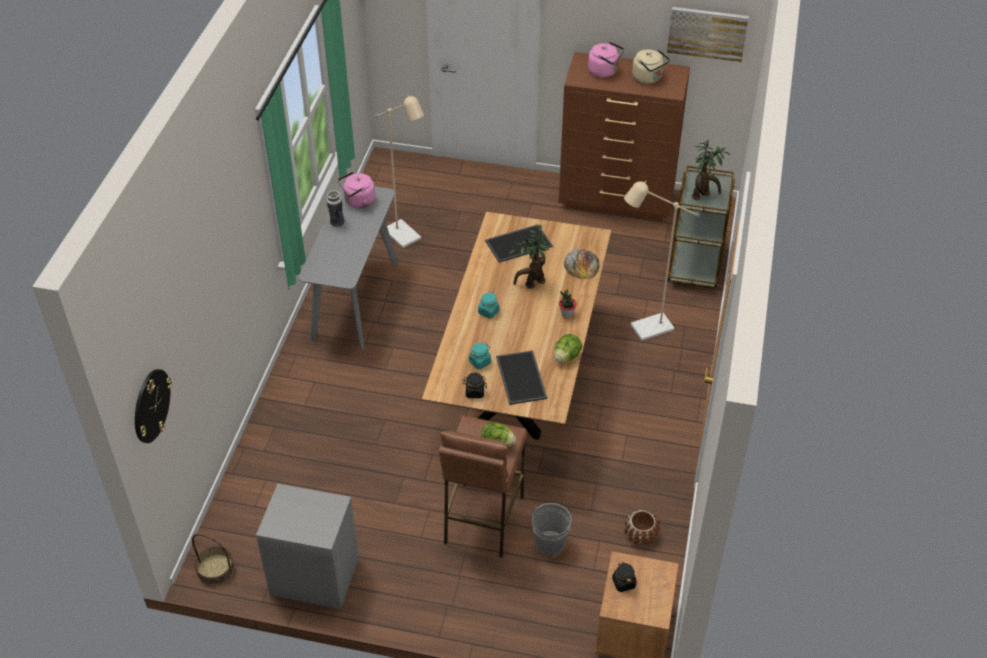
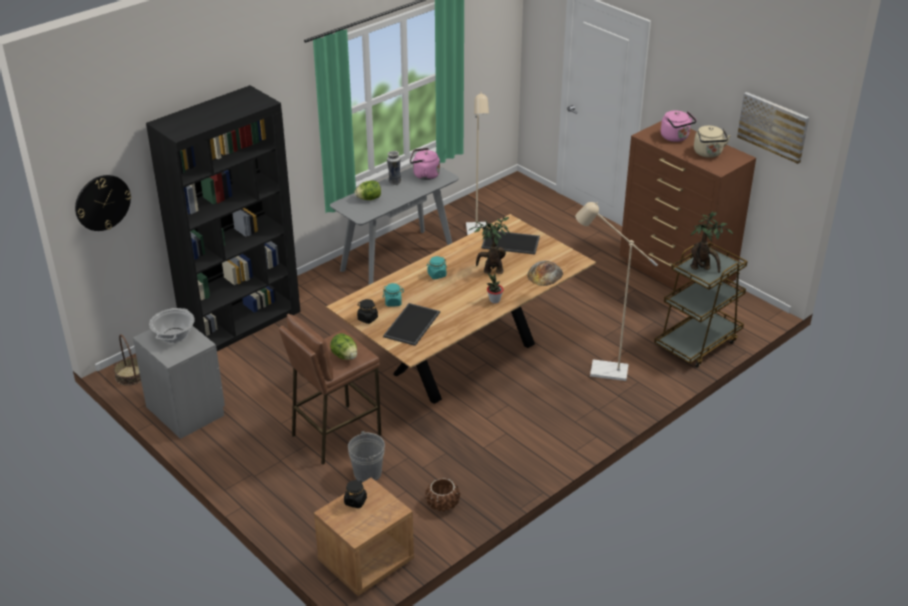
camera: 35 degrees right, 10 degrees down
lettuce [554,334,582,362] -> lettuce moved to [355,181,381,200]
none -> black bookcase [146,85,301,351]
none -> cooking pot [149,308,195,343]

